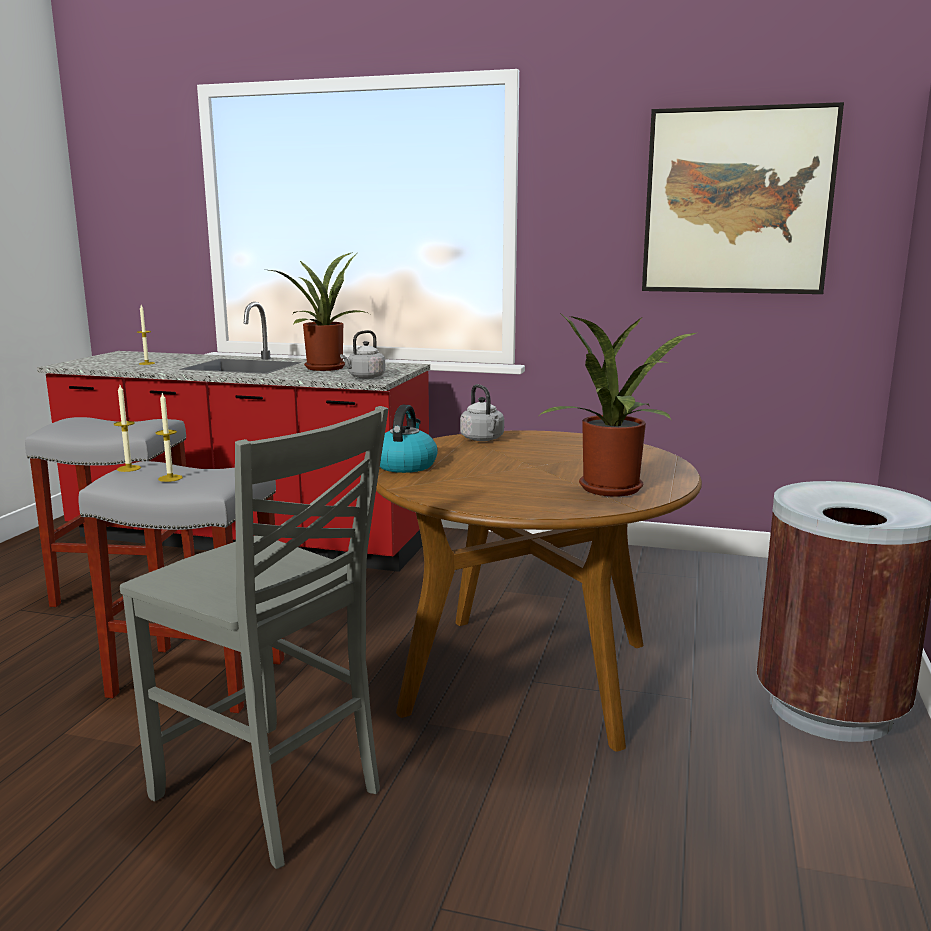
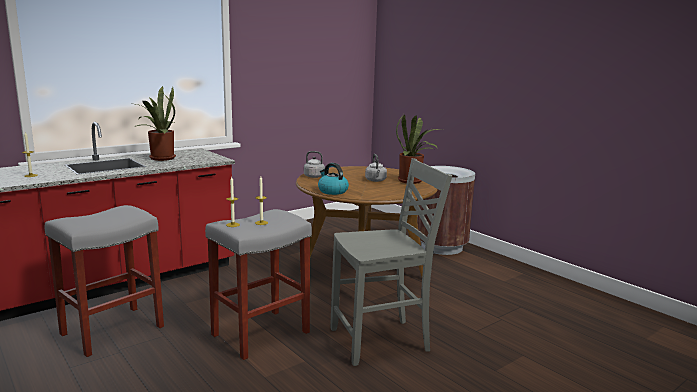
camera: 55 degrees left, 0 degrees up
grey kettle [340,330,386,379] -> grey kettle moved to [365,154,387,182]
picture [642,102,844,294] -> none

